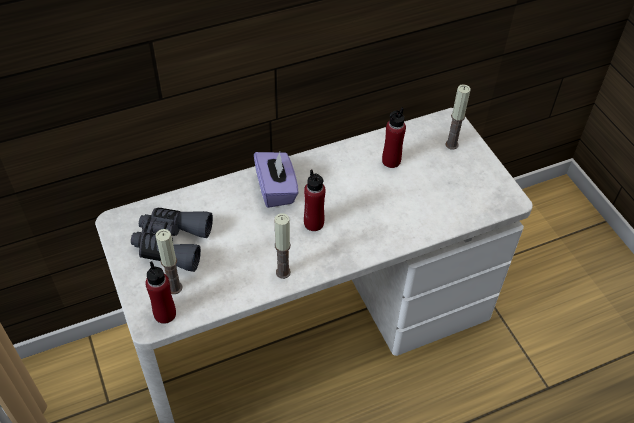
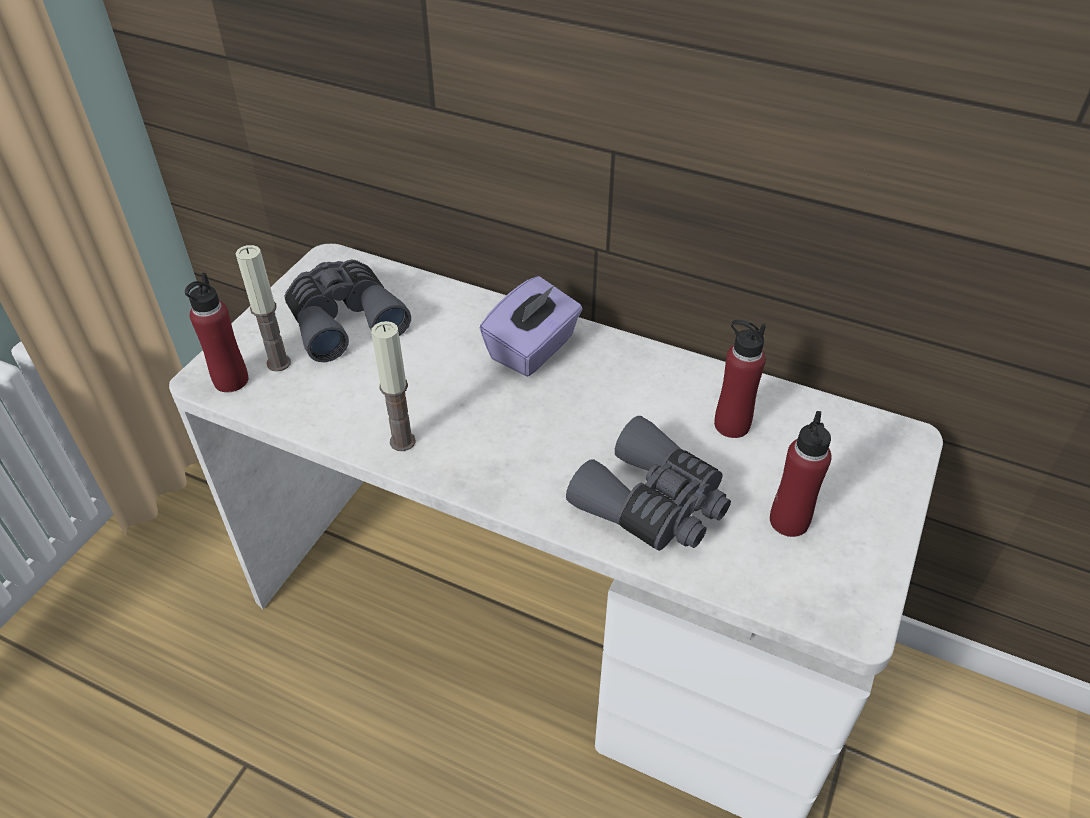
camera: 50 degrees right, 5 degrees down
red bottle [304,169,326,231] -> red bottle moved to [770,411,832,537]
candle [445,84,471,150] -> none
none -> grey binoculars [566,416,731,551]

